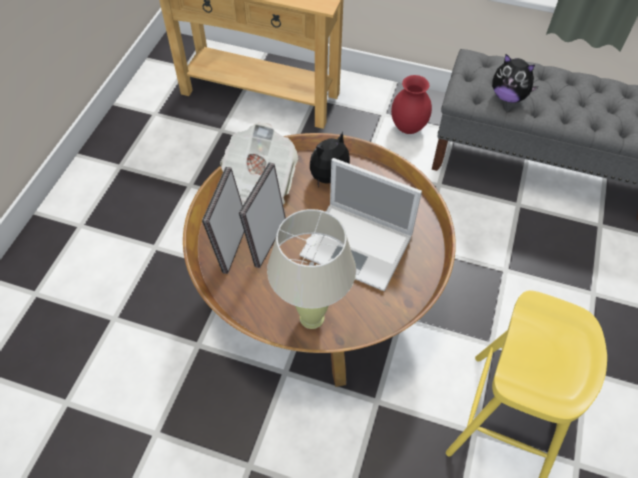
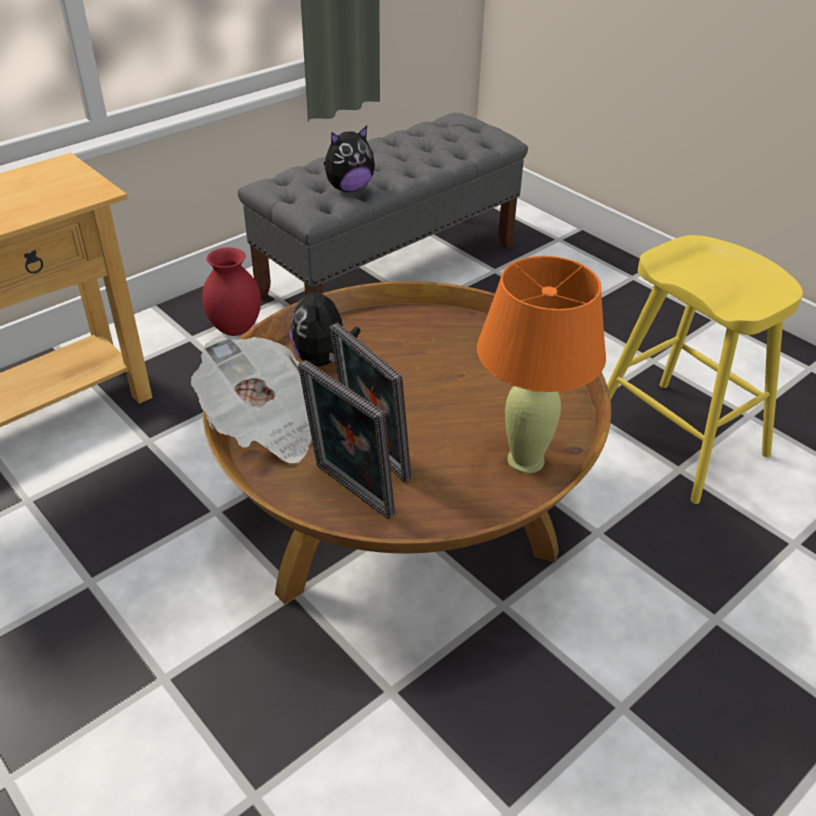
camera: 60 degrees left, 15 degrees down
beige table lamp [267,209,356,329] -> orange table lamp [477,256,606,474]
laptop [300,158,422,291] -> none

